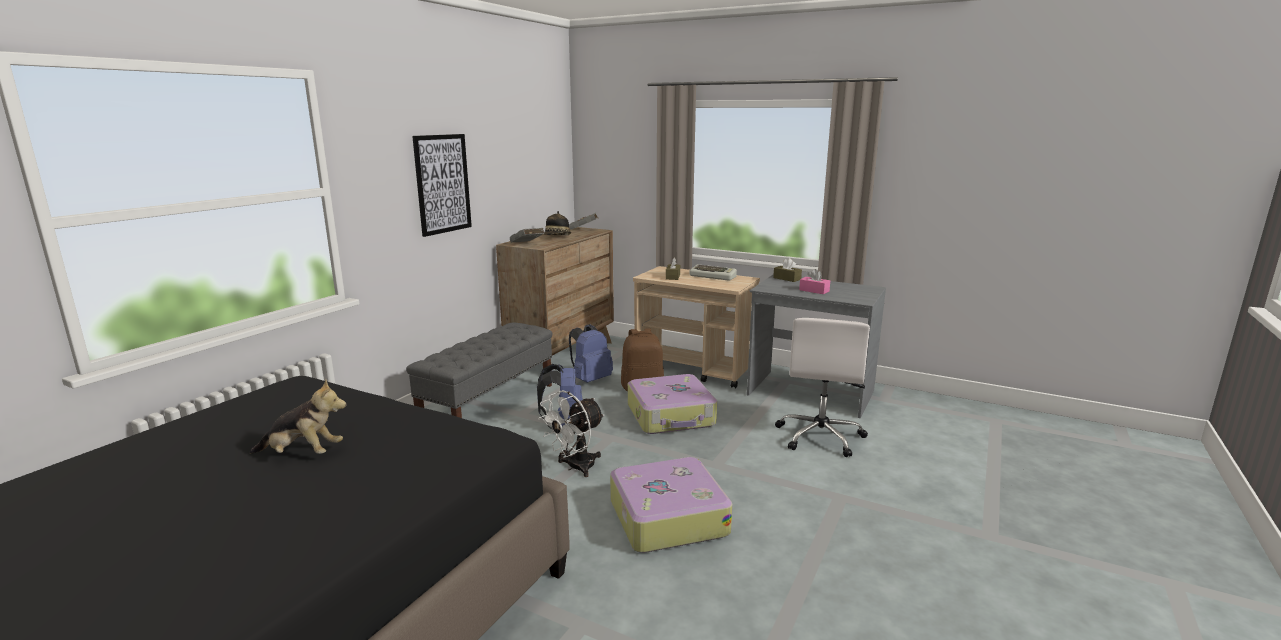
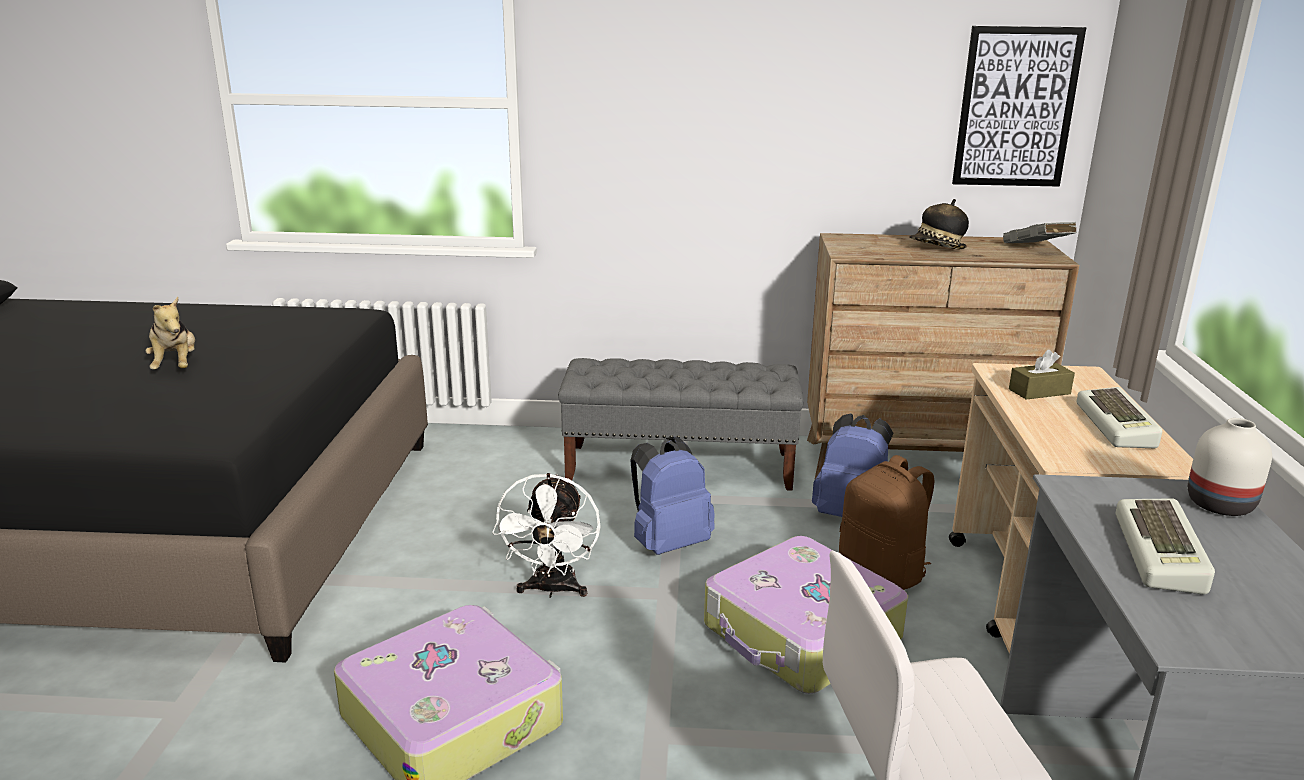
camera: 65 degrees right, 5 degrees up
picture [412,134,472,237] -> picture moved to [952,26,1086,187]
grey book [510,228,544,242] -> none
white fan [538,390,604,477] -> white fan turned 105 degrees counterclockwise [492,473,601,598]
brown tissue box [773,258,802,282] -> white vase [1188,418,1272,516]
pink tissue box [799,269,830,294] -> keyboard [1116,498,1215,595]

